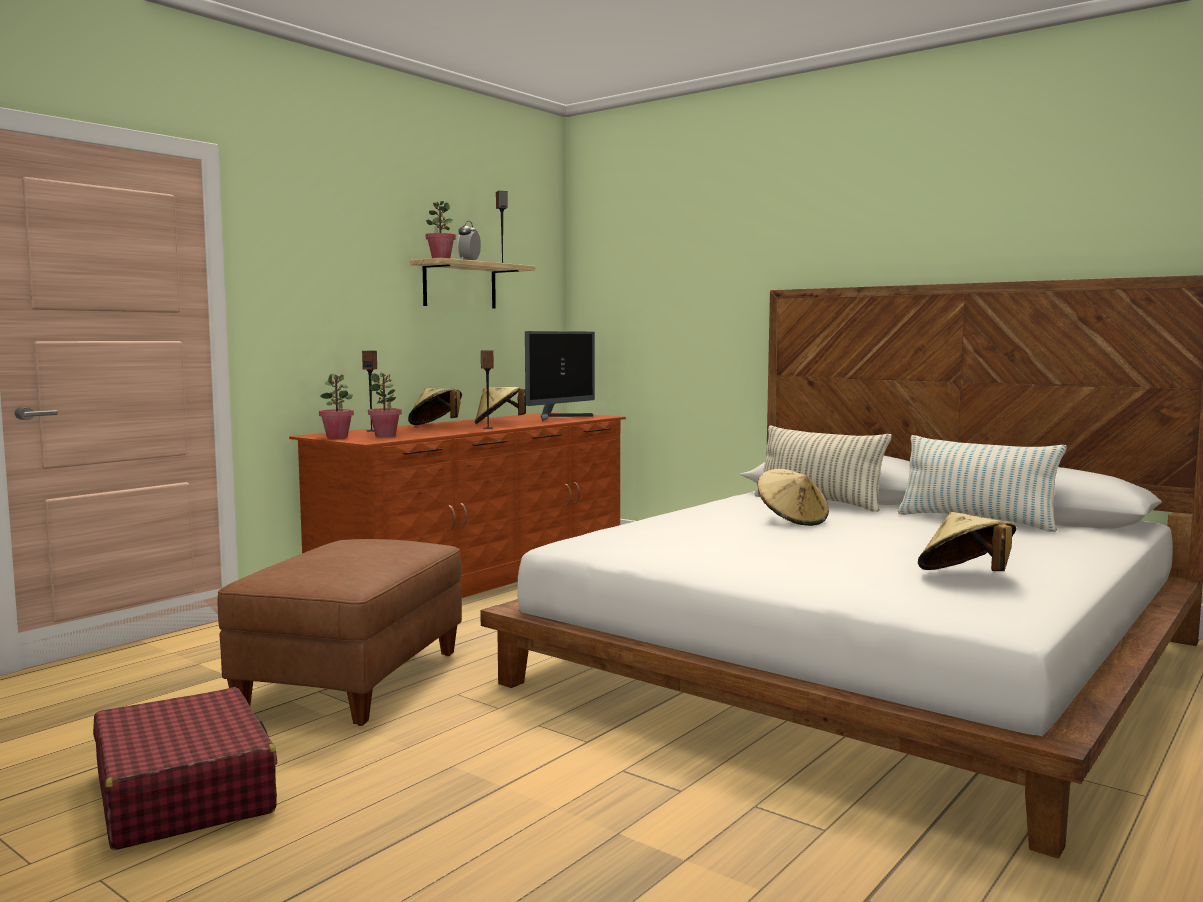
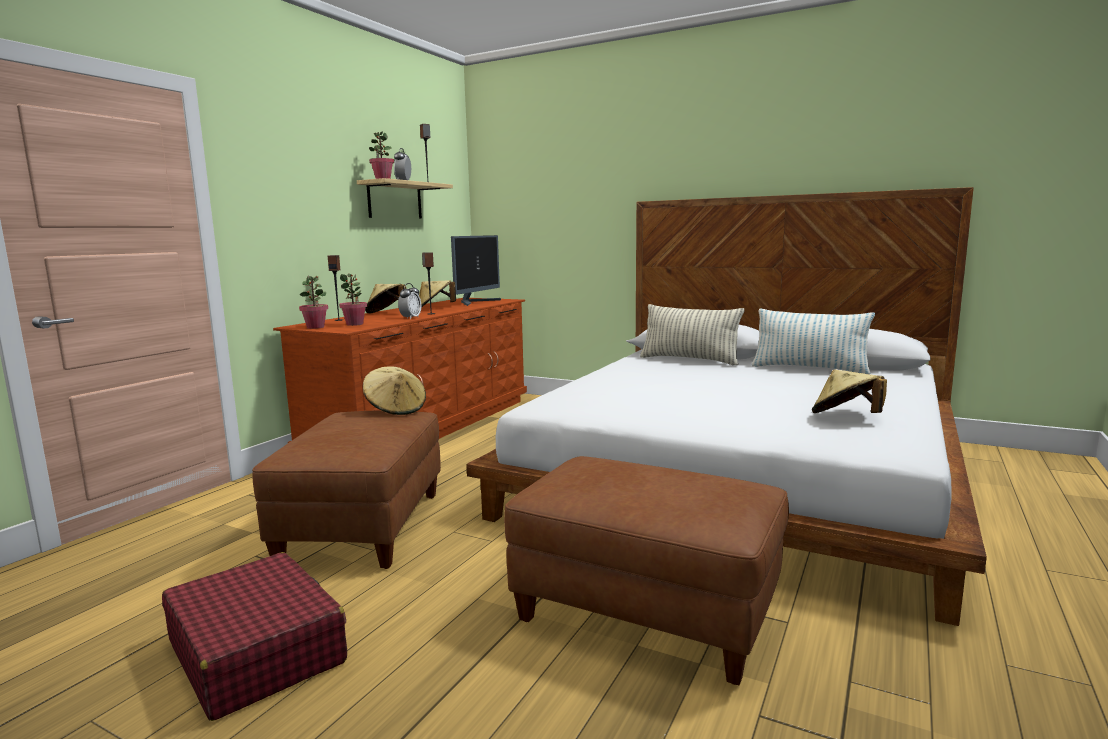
camera: 10 degrees left, 5 degrees up
beige hat [758,469,829,526] -> beige hat moved to [363,367,426,415]
none -> alarm clock [398,283,421,319]
none -> brown ottoman [504,456,789,685]

